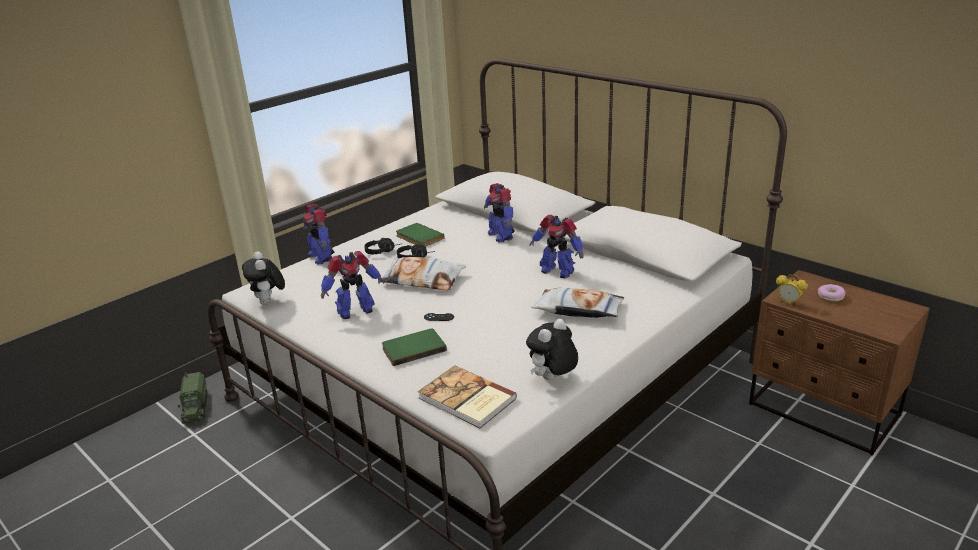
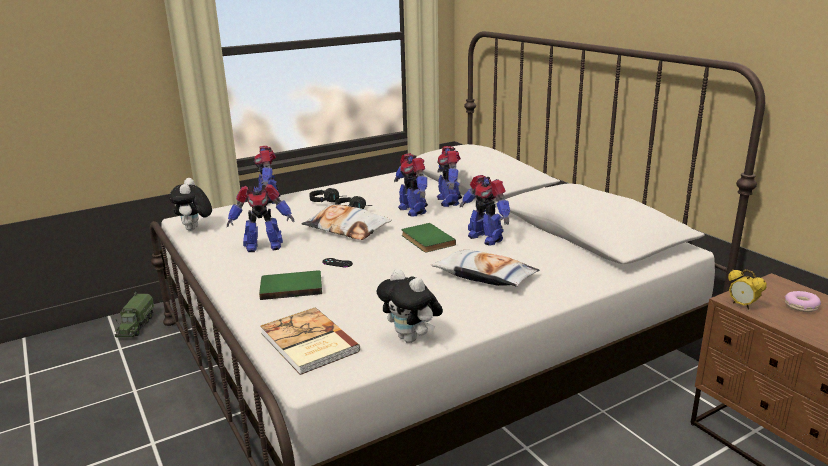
camera: 15 degrees right, 5 degrees down
green book [396,223,444,247] -> green book moved to [402,223,456,252]
plush toy [526,319,578,380] -> plush toy turned 105 degrees counterclockwise [376,269,443,343]
none -> toy robot [394,153,428,217]

